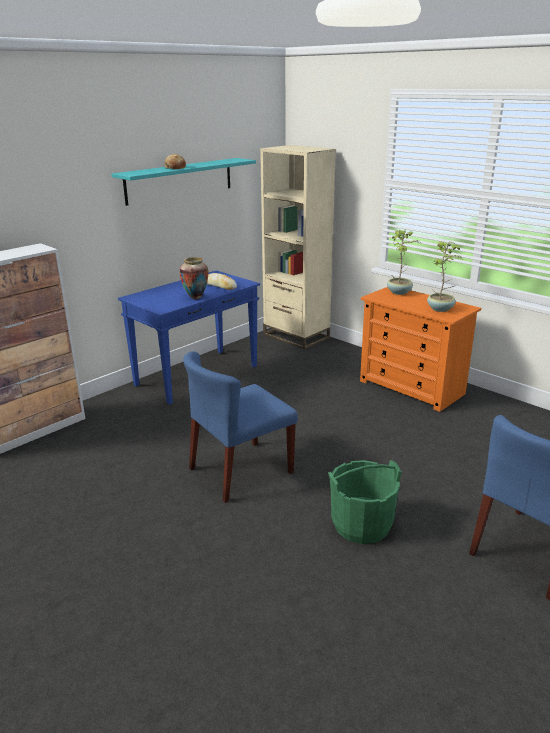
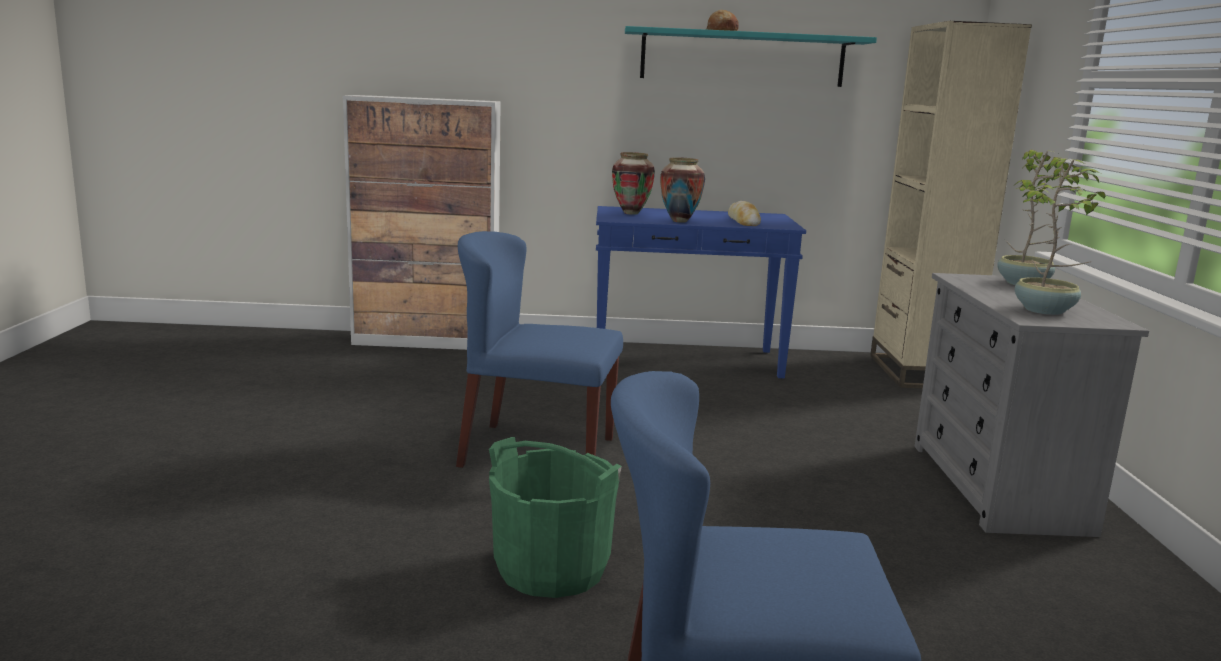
camera: 45 degrees right, 10 degrees down
orange dresser [360,287,481,412] -> grey dresser [914,273,1149,537]
none -> vase [612,152,655,215]

